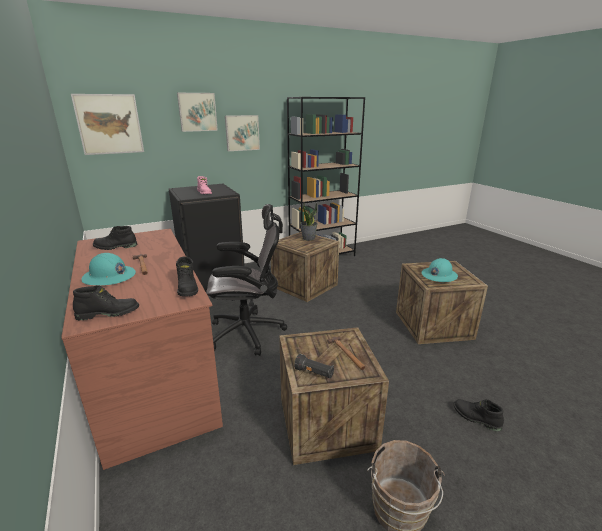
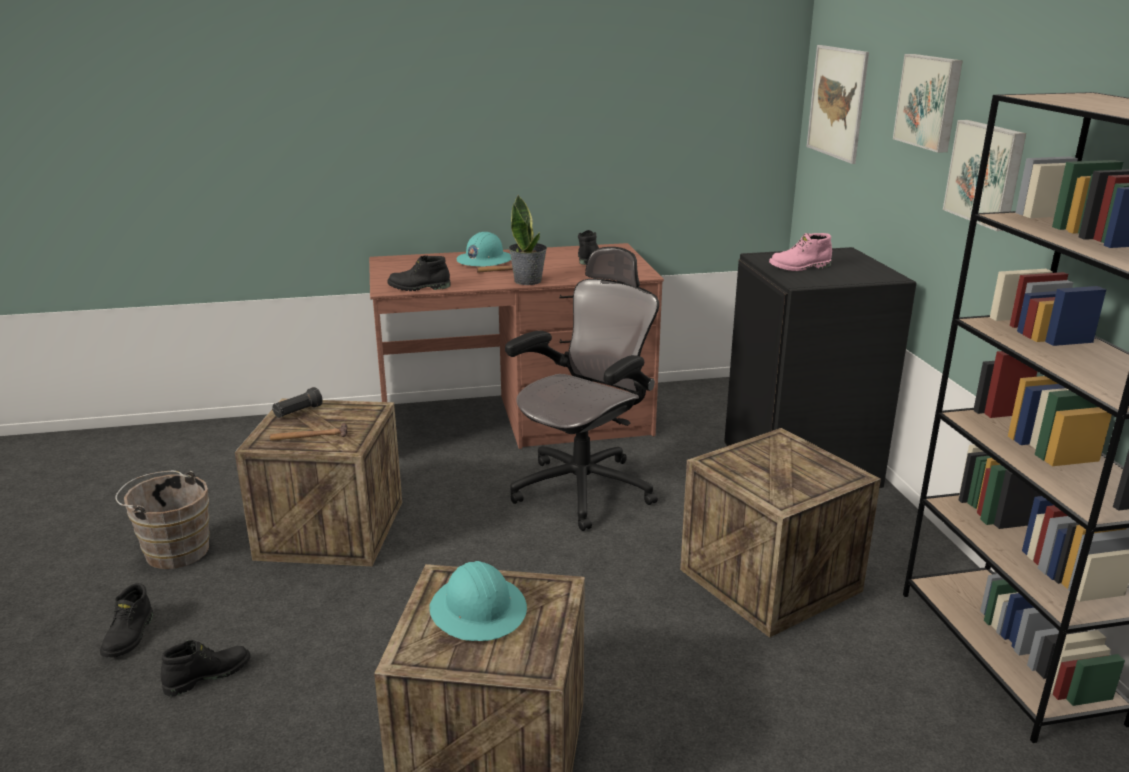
camera: 105 degrees right, 0 degrees up
black boot [73,285,139,320] -> black boot moved to [100,583,153,658]
office chair [206,204,288,356] -> office chair turned 150 degrees counterclockwise [505,247,659,531]
potted plant [300,203,318,241] -> potted plant moved to [508,195,547,285]

